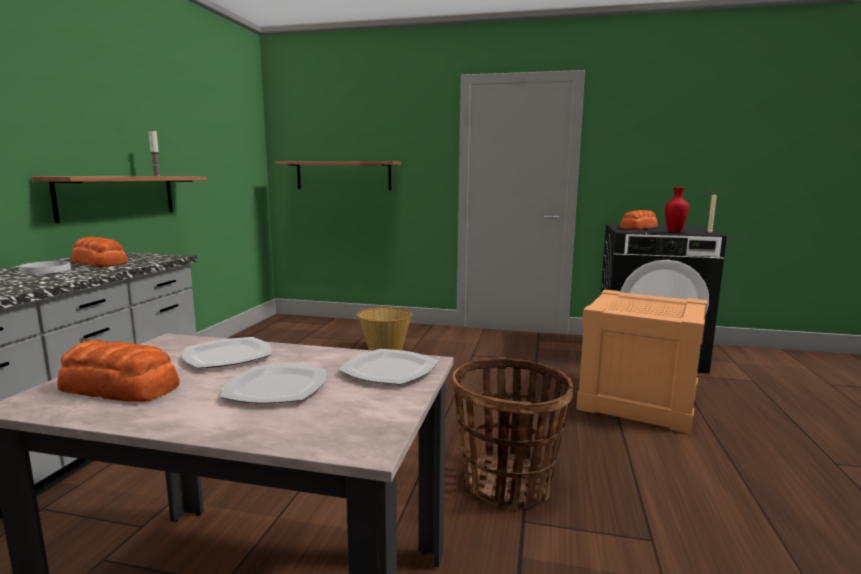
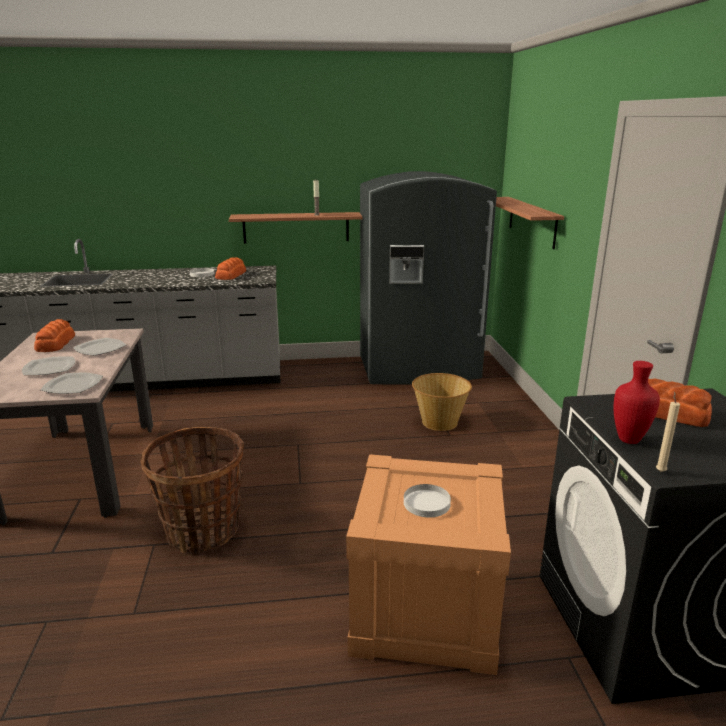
camera: 70 degrees right, 10 degrees up
none -> grey fridge [360,171,497,385]
none -> white plate [404,484,451,518]

